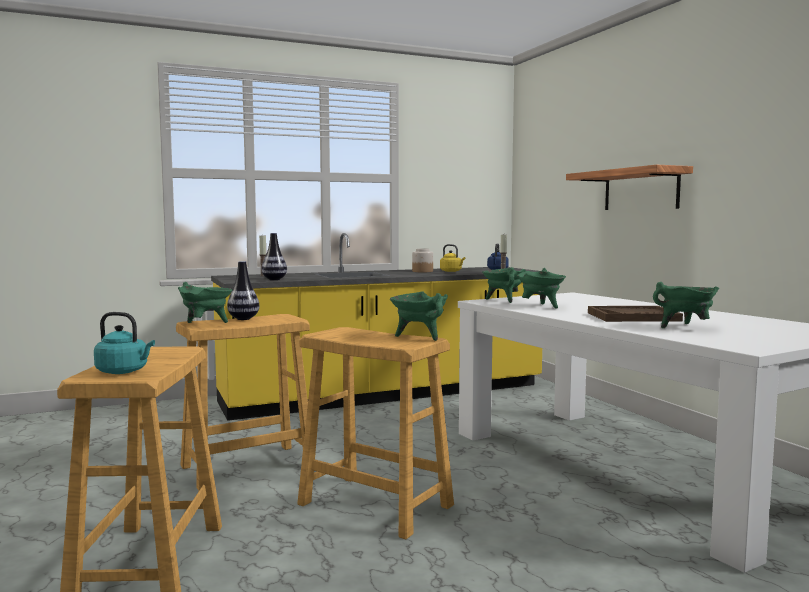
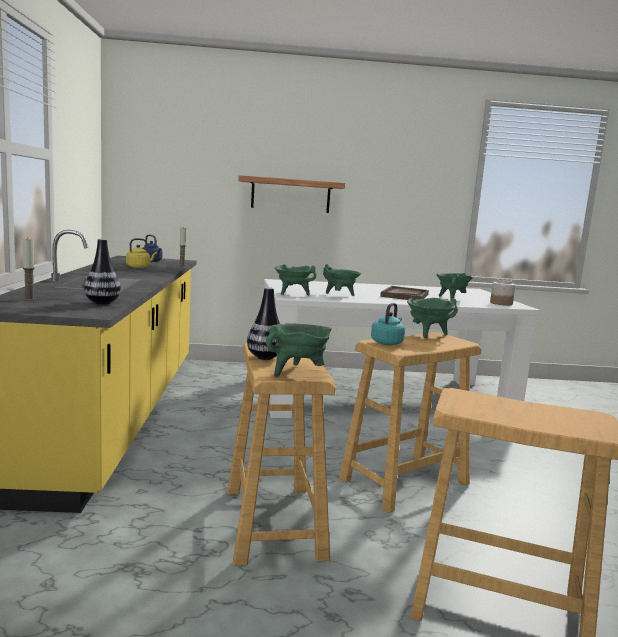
camera: 70 degrees left, 5 degrees up
turquoise kettle [94,312,155,374] -> turquoise kettle moved to [371,303,405,345]
jar [412,249,433,272] -> jar moved to [490,279,515,306]

